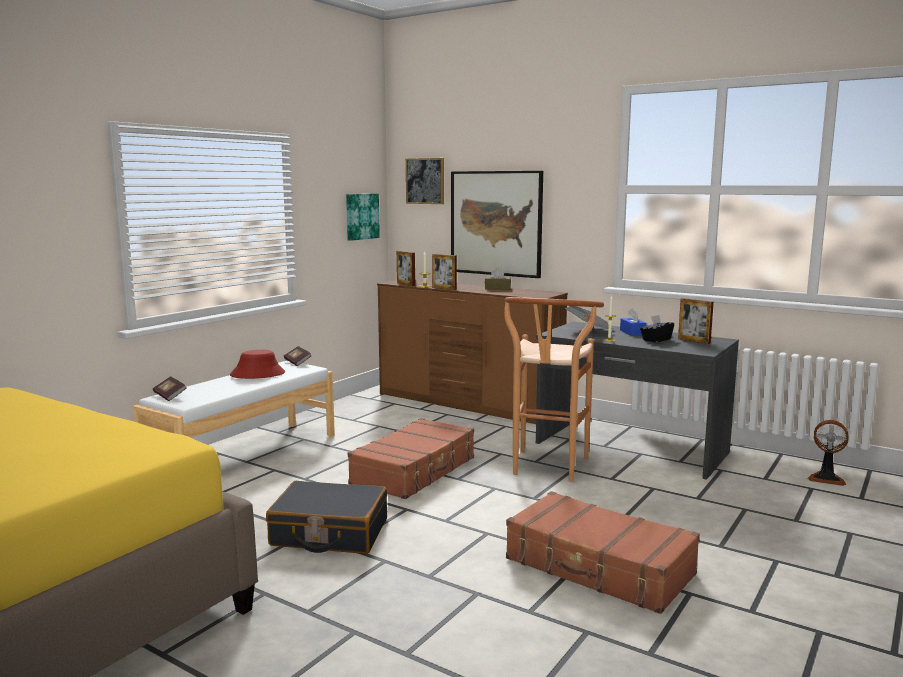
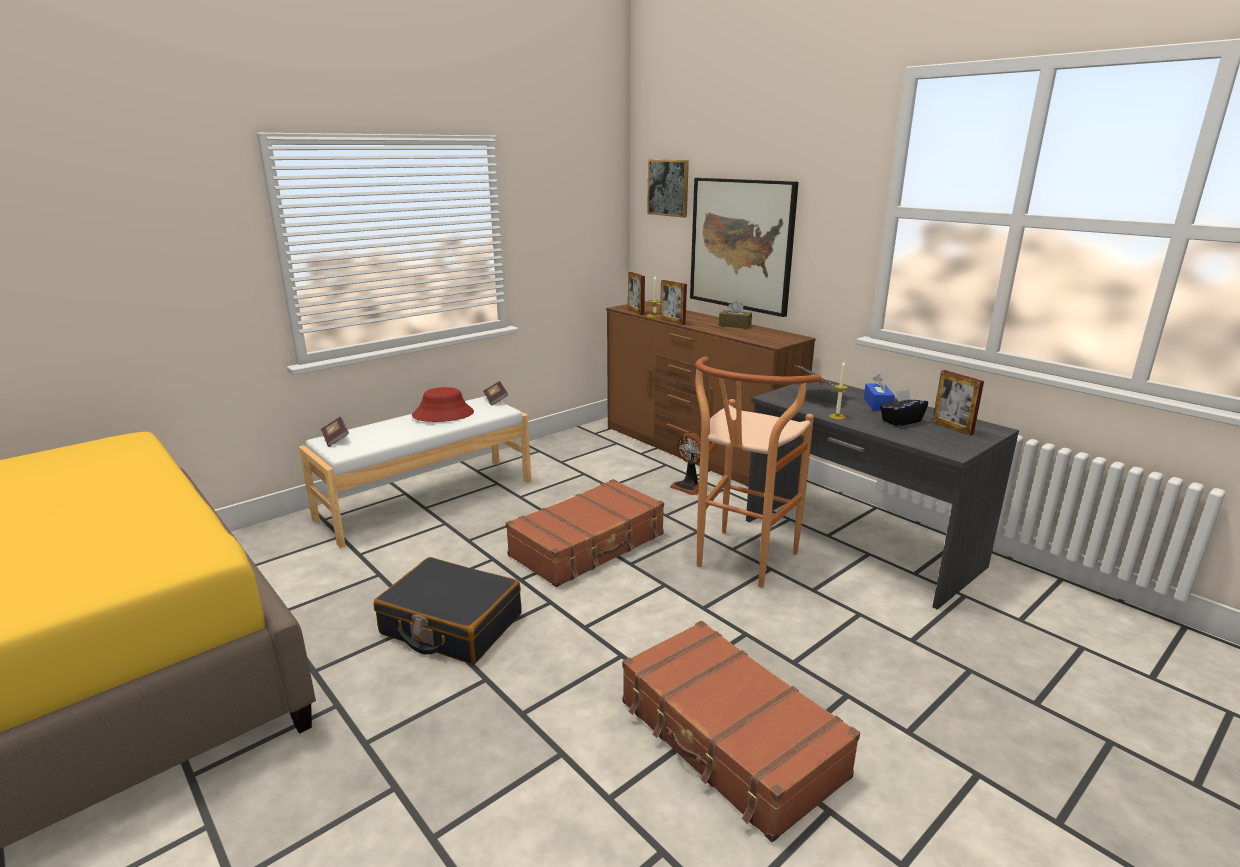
camera: 15 degrees right, 10 degrees up
picture [346,194,380,241] -> none
fan [807,420,849,486] -> fan moved to [670,433,701,495]

